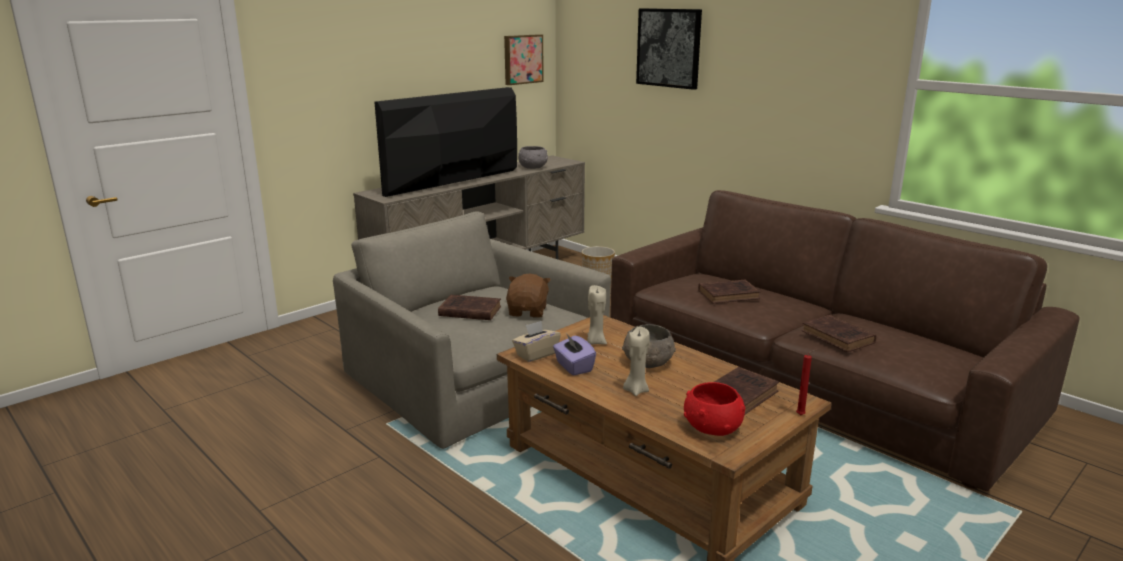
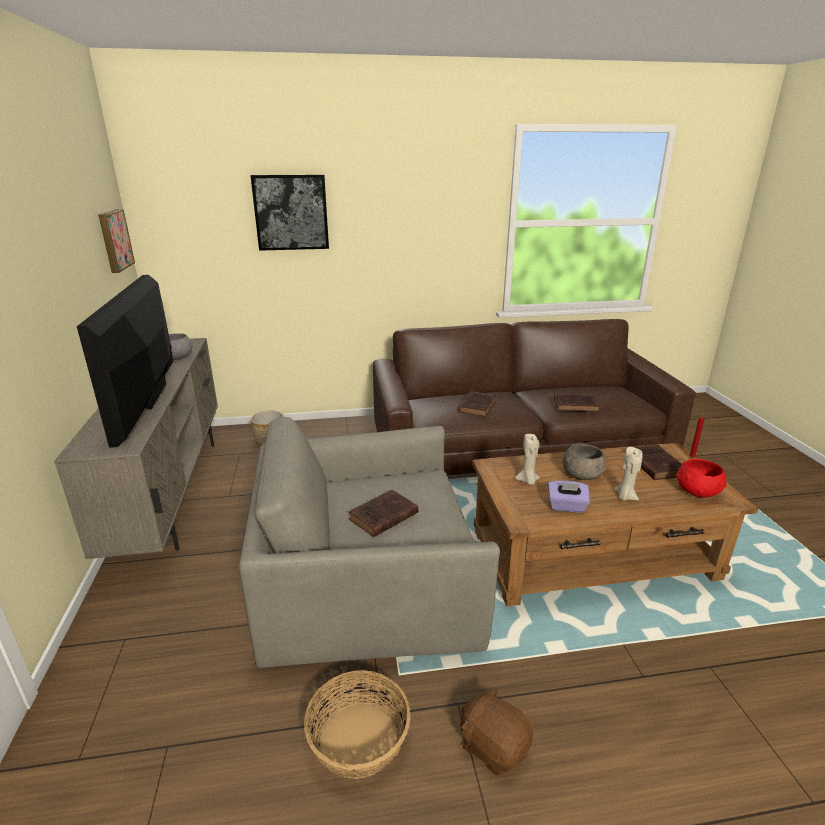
camera: 55 degrees left, 5 degrees up
brown plush toy [506,274,551,318] -> brown plush toy moved to [460,687,533,775]
beige tissue box [512,321,561,362] -> none
none -> basket [304,670,411,779]

